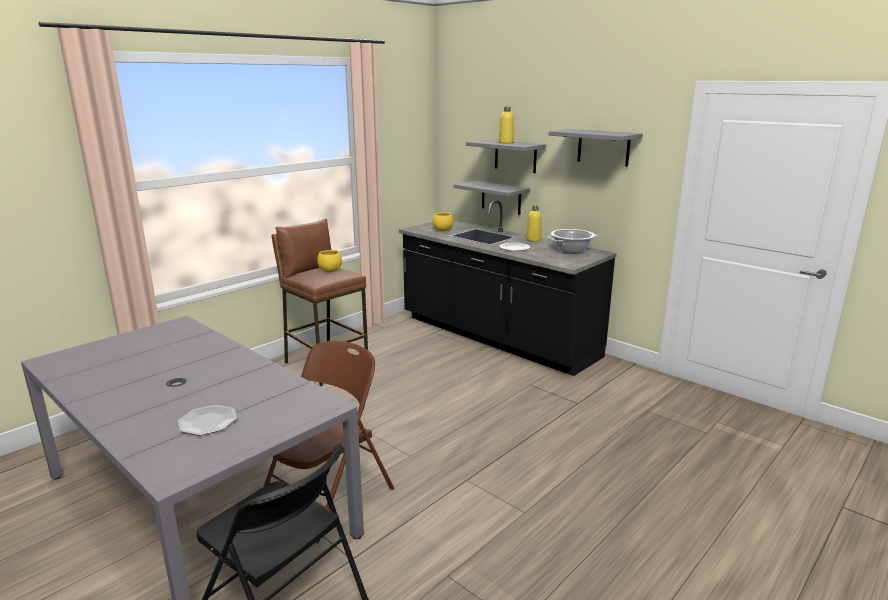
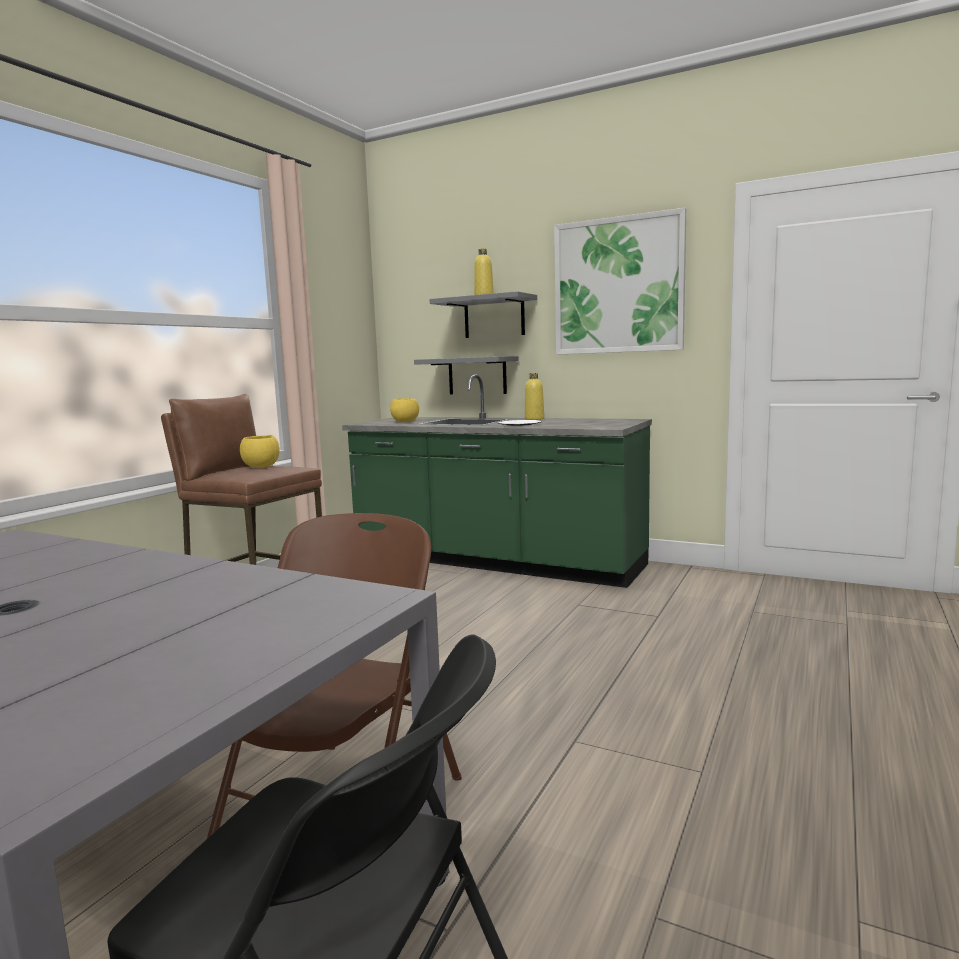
camera: 15 degrees left, 10 degrees down
plate [178,405,238,436] -> none
black counter [399,200,617,376] -> green counter [342,375,652,588]
cooking pot [547,229,598,254] -> none
grey shelf [549,129,643,166] -> picture [554,208,686,355]

